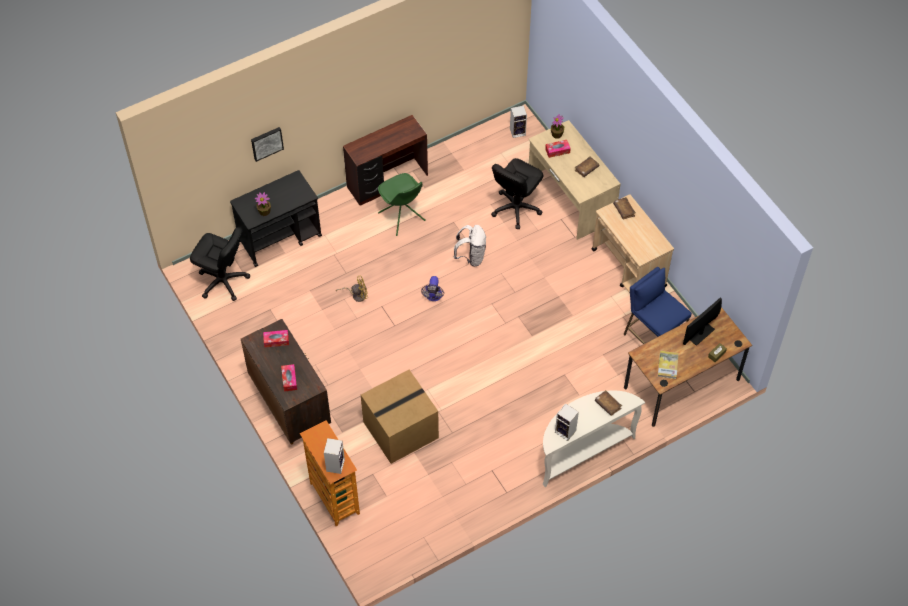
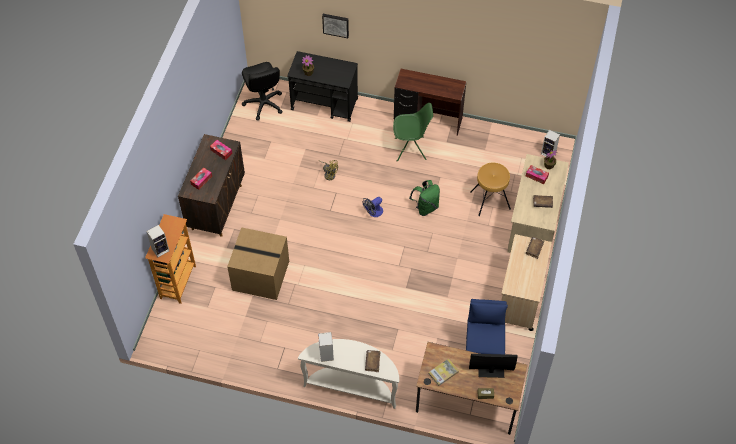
camera: 45 degrees right, 0 degrees up
green chair [378,173,426,236] -> green chair turned 105 degrees counterclockwise [393,103,433,162]
white backpack [454,225,486,267] -> green backpack [409,180,440,216]
black office chair [491,158,543,229] -> brown stool [470,163,511,216]

